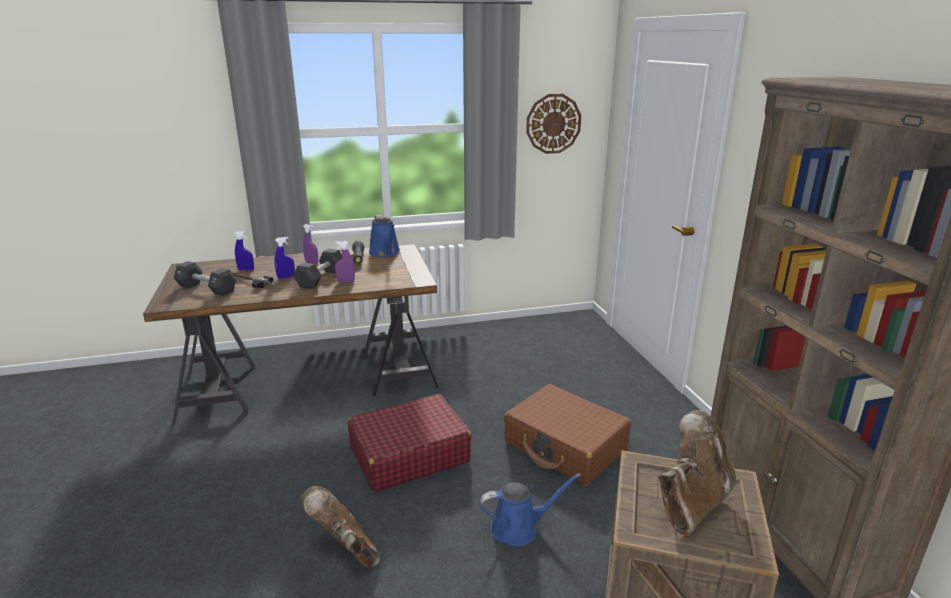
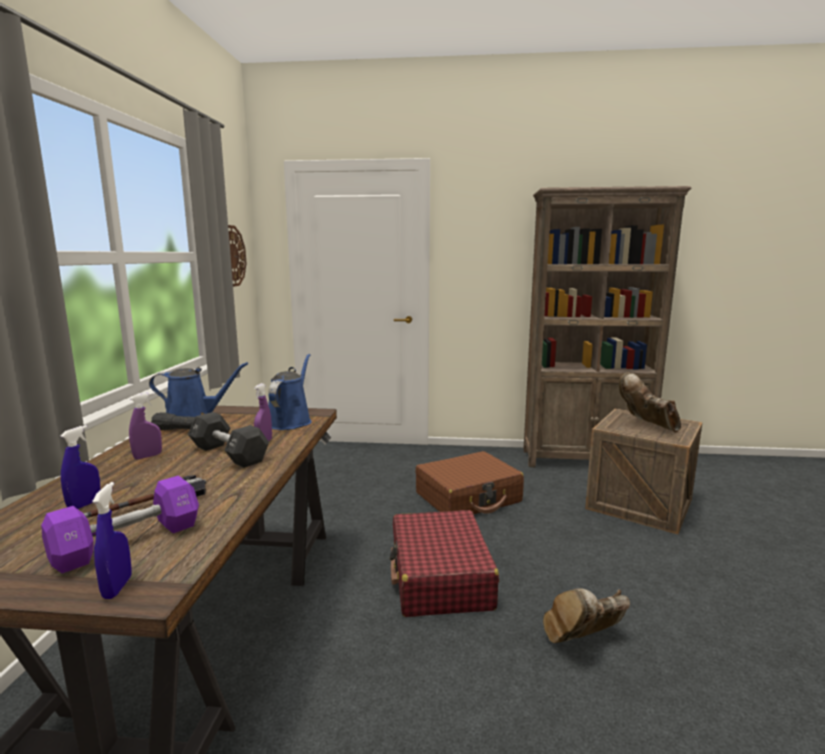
camera: 70 degrees left, 10 degrees down
black dumbbell [174,261,237,296] -> purple dumbbell [41,475,199,573]
blue spray bottle [275,237,295,279] -> blue spray bottle moved to [92,482,131,599]
blue watering can [480,474,581,546] -> blue watering can moved to [268,354,312,430]

